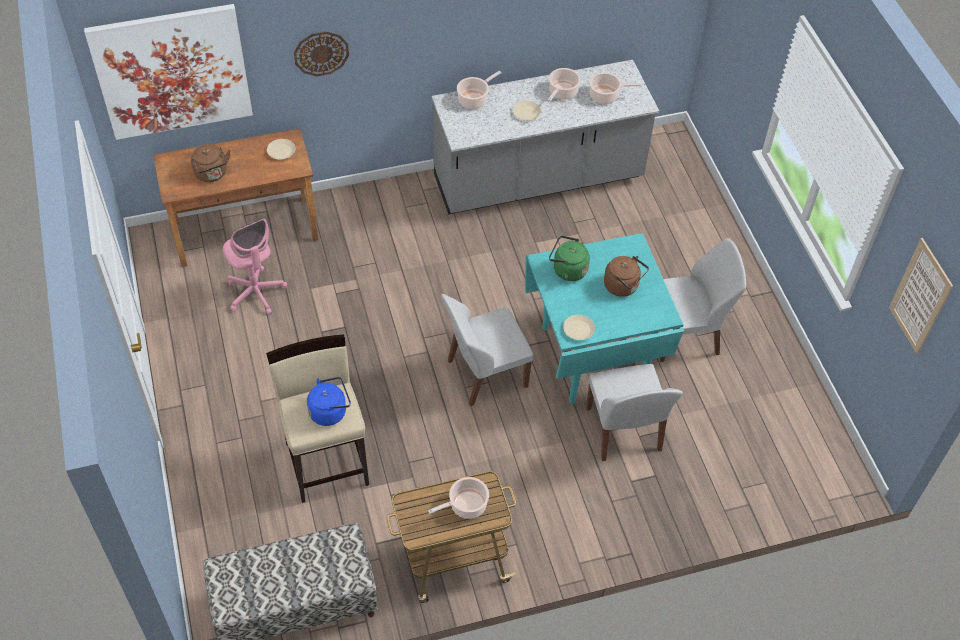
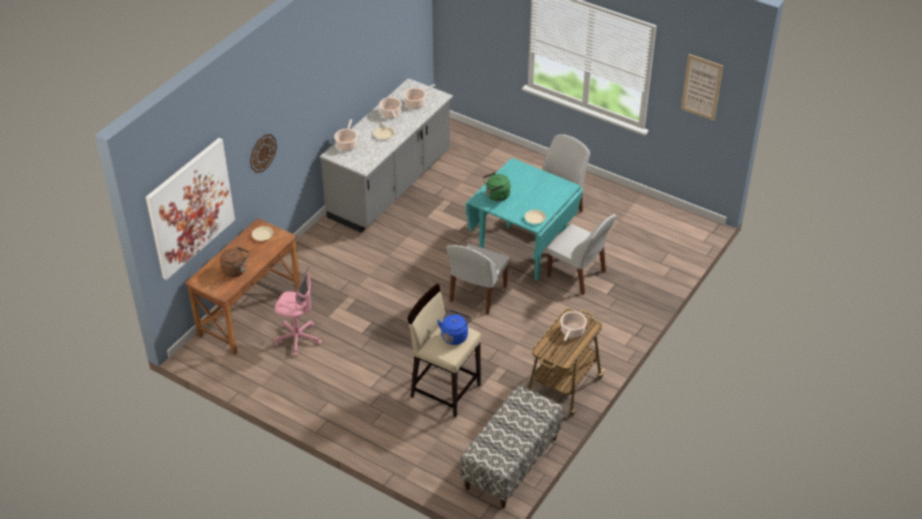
camera: 40 degrees left, 10 degrees down
brown kettle [604,256,649,297] -> none

